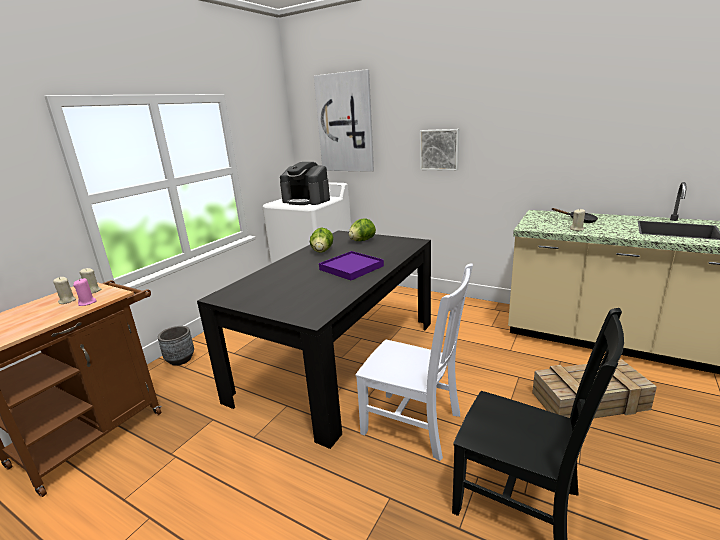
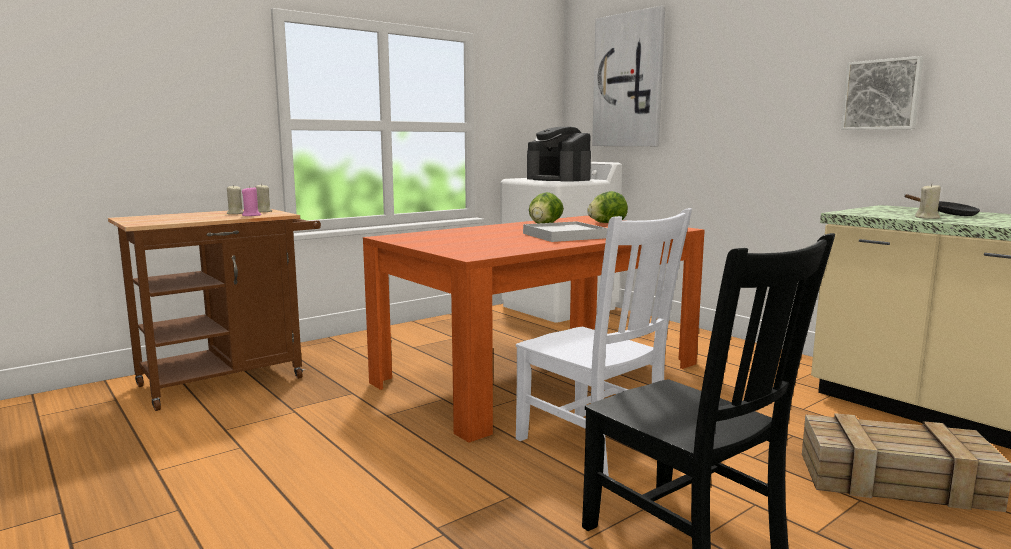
camera: 20 degrees right, 10 degrees down
grey planter [158,326,194,366] -> none
black dining table [197,231,431,449] -> orange dining table [363,216,705,443]
purple tray [319,251,384,280] -> white tray [523,221,608,242]
picture [420,129,459,171] -> picture moved to [841,56,924,130]

